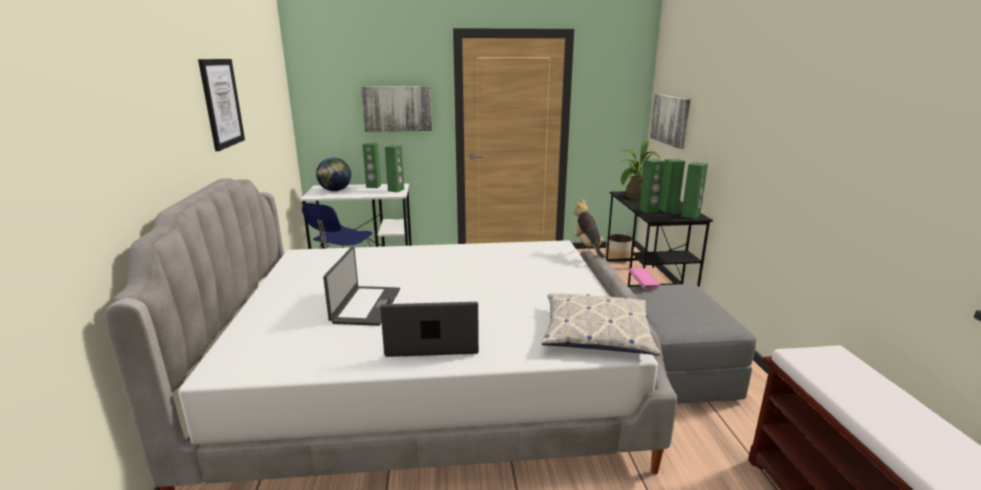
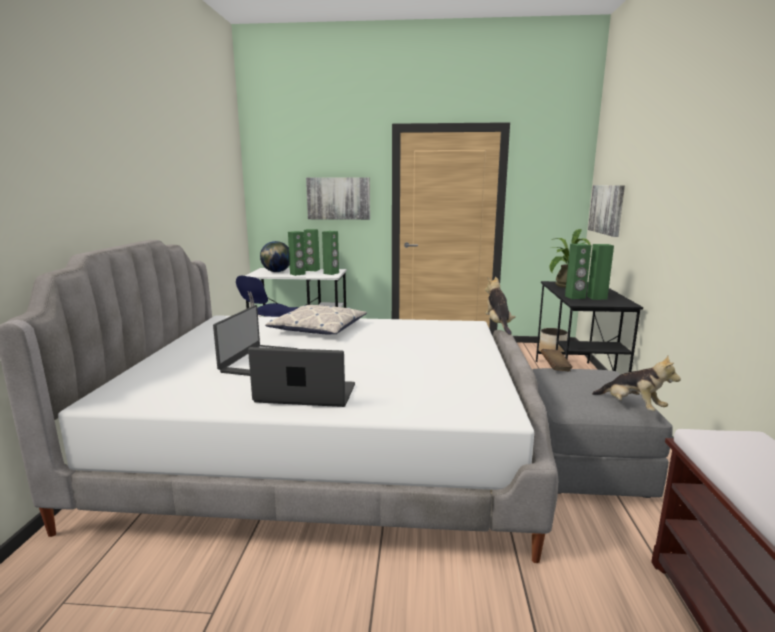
camera: 10 degrees right, 5 degrees down
picture [198,59,245,151] -> none
pillow [541,294,660,356] -> pillow moved to [265,305,367,334]
pink book [629,268,660,289] -> brown book [541,349,573,371]
green speaker [681,162,708,219] -> green speaker moved to [288,231,306,276]
none -> plush toy [592,356,681,411]

